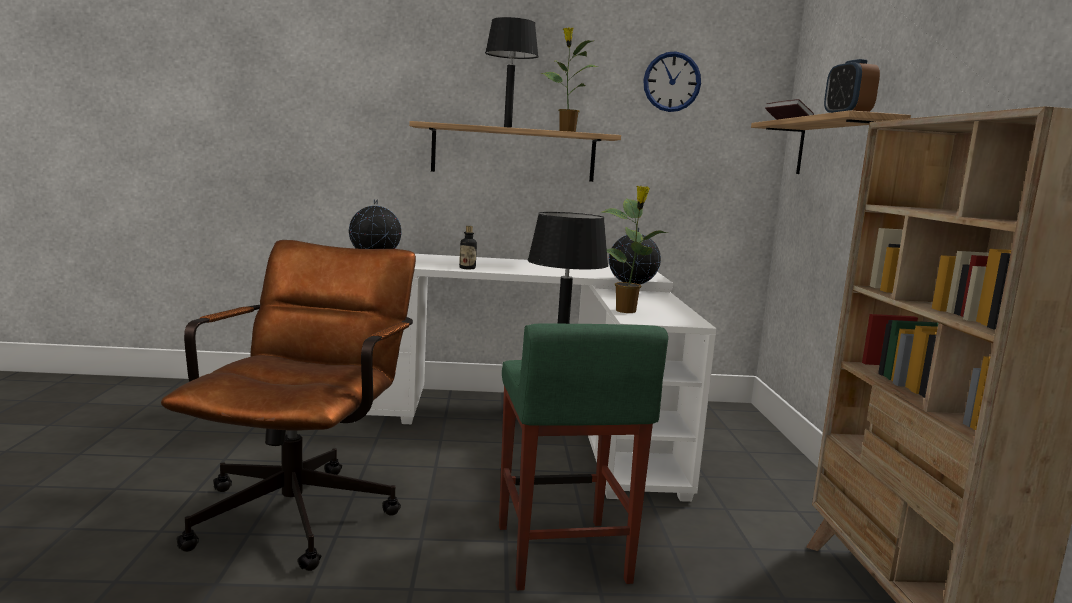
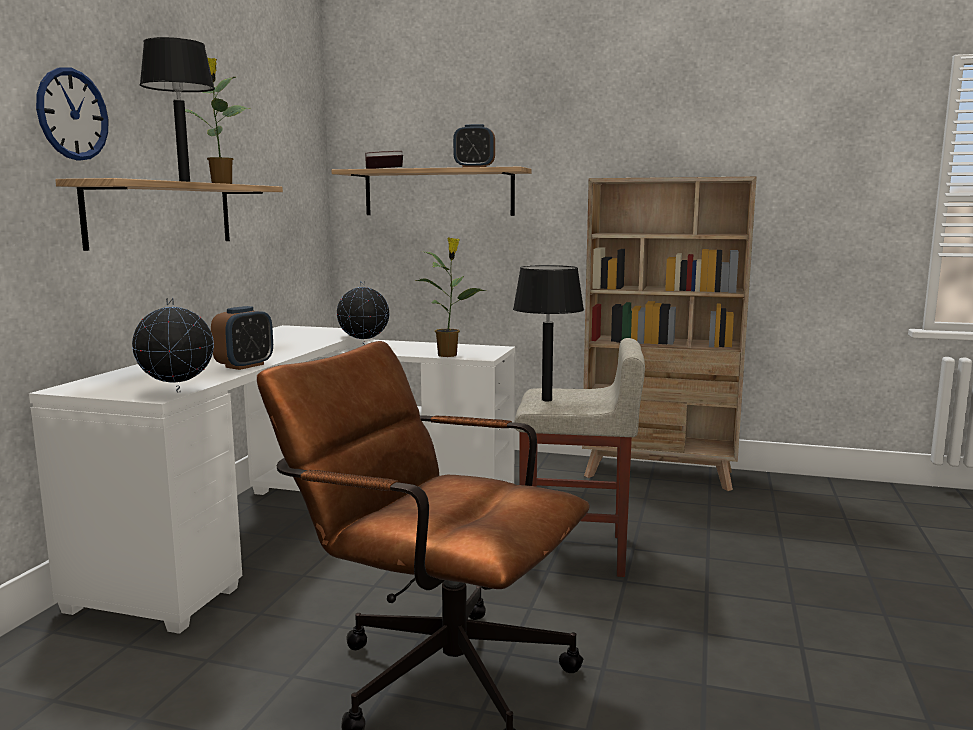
camera: 70 degrees left, 0 degrees up
bottle [459,226,477,269] -> alarm clock [211,306,273,370]
green stool [499,323,668,590] -> beige stool [514,338,645,577]
wall clock [643,51,701,112] -> wall clock moved to [36,68,109,161]

